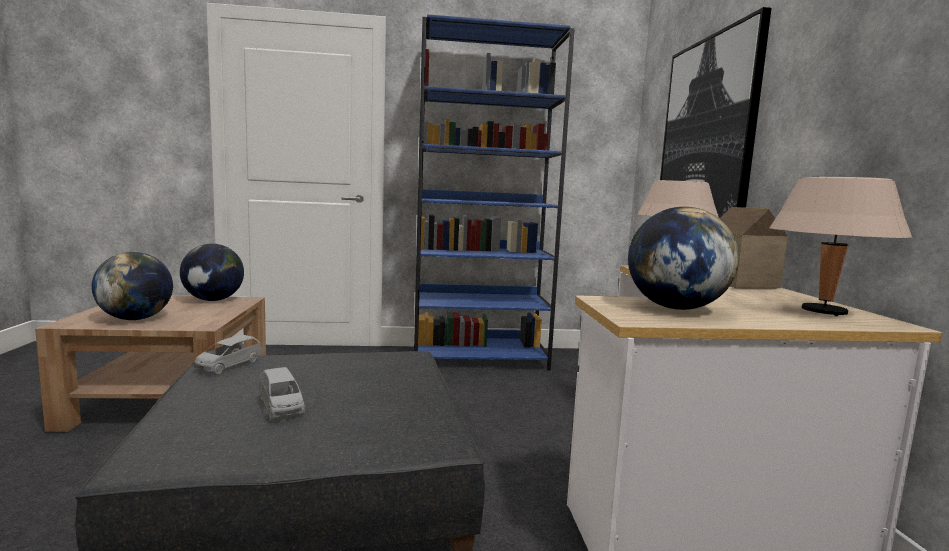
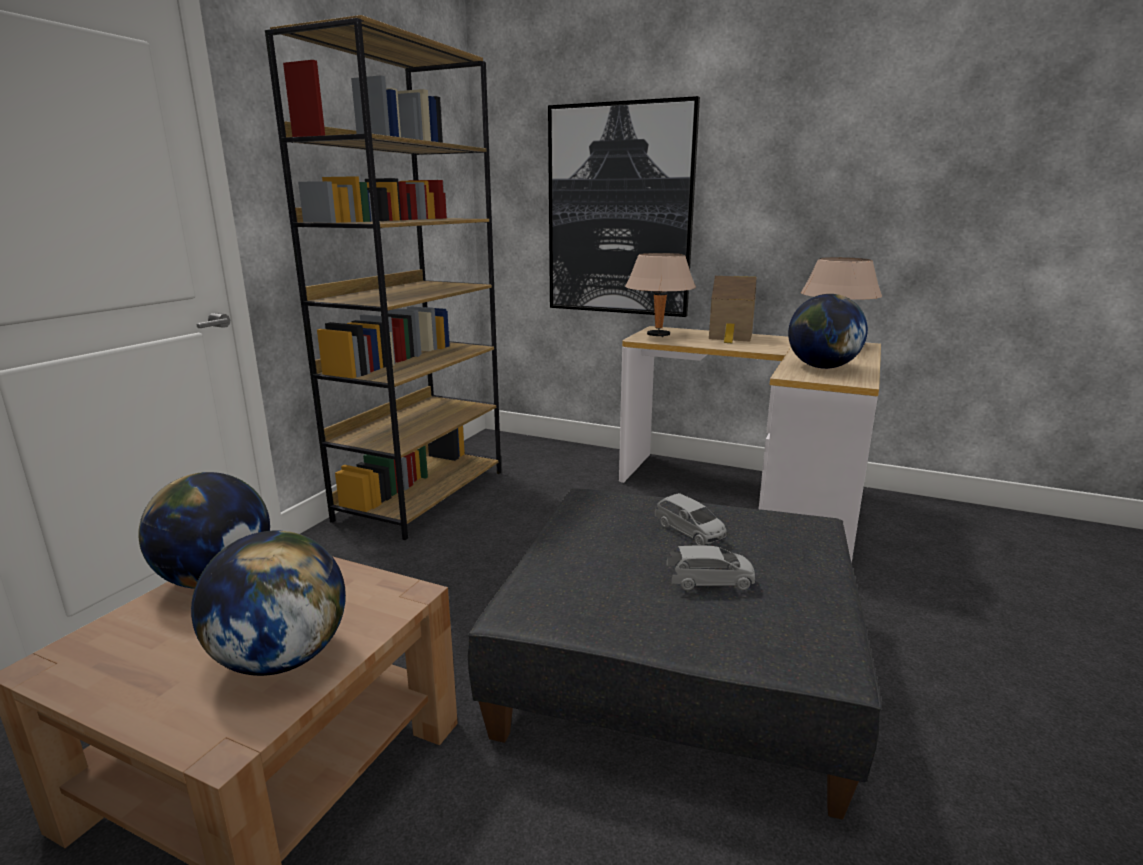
camera: 60 degrees left, 10 degrees up
grey toy car [194,335,263,375] -> grey toy car moved to [655,493,727,546]
blue bookcase [414,14,575,371] -> brown bookcase [265,15,501,540]

